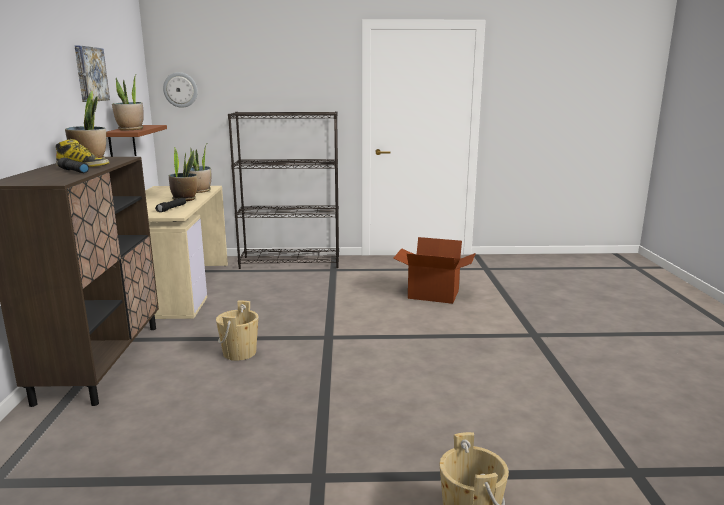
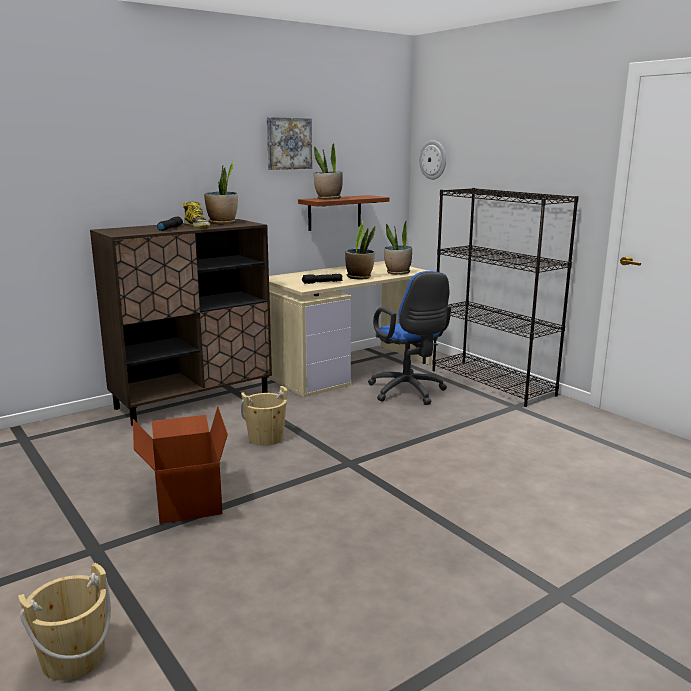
camera: 55 degrees right, 0 degrees up
cardboard box [393,237,476,304] -> cardboard box moved to [133,406,228,524]
none -> blue office chair [368,271,451,405]

